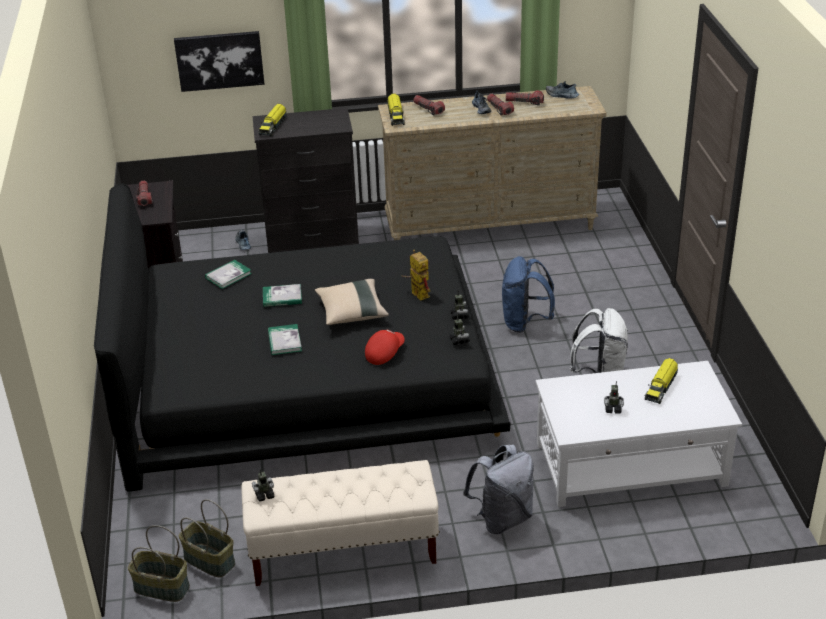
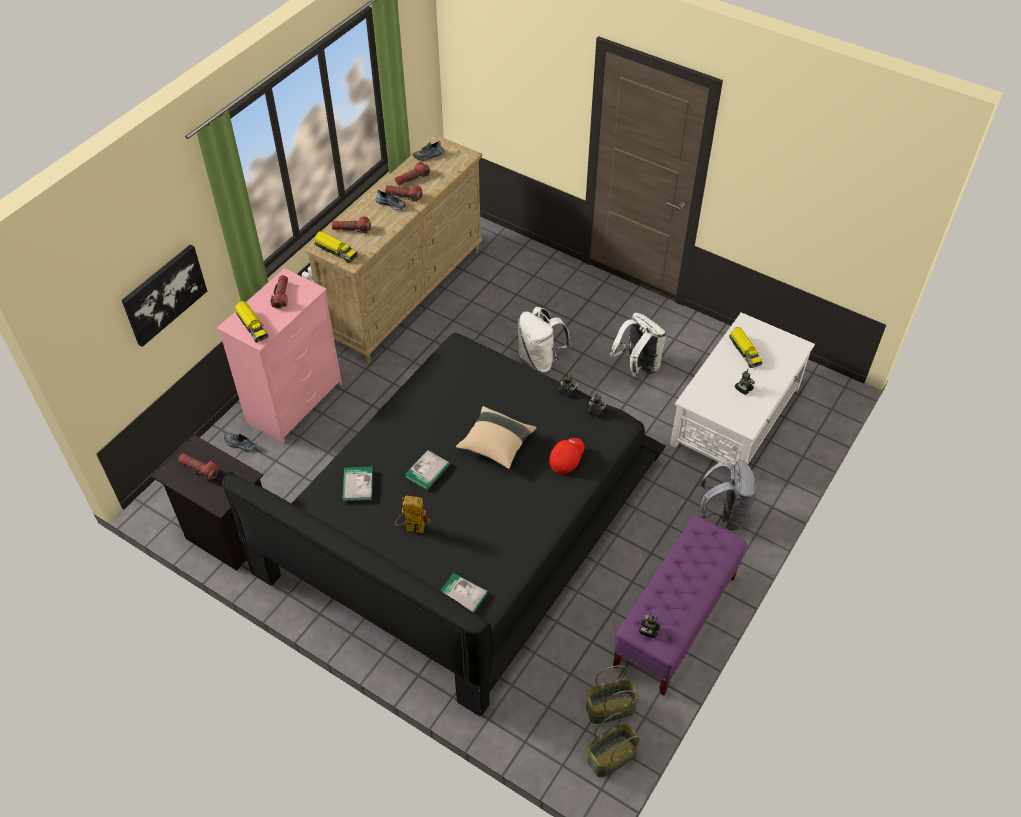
camera: 50 degrees left, 15 degrees up
beige bench [241,460,440,586] -> purple bench [613,516,747,696]
black dresser [253,108,359,253] -> pink dresser [217,268,342,443]
book [268,324,302,355] -> book moved to [440,573,487,613]
red cap [365,329,405,365] -> red cap turned 45 degrees clockwise [549,438,585,474]
toy robot [401,250,430,301] -> toy robot moved to [395,496,430,533]
blue backpack [502,256,555,333] -> white backpack [518,307,571,373]
none -> flashlight [270,275,288,309]

